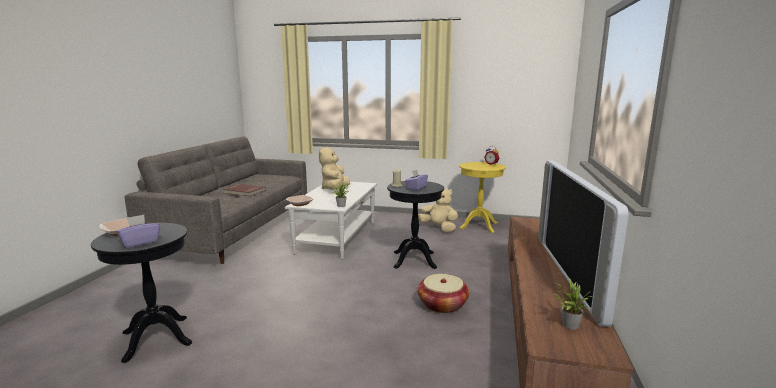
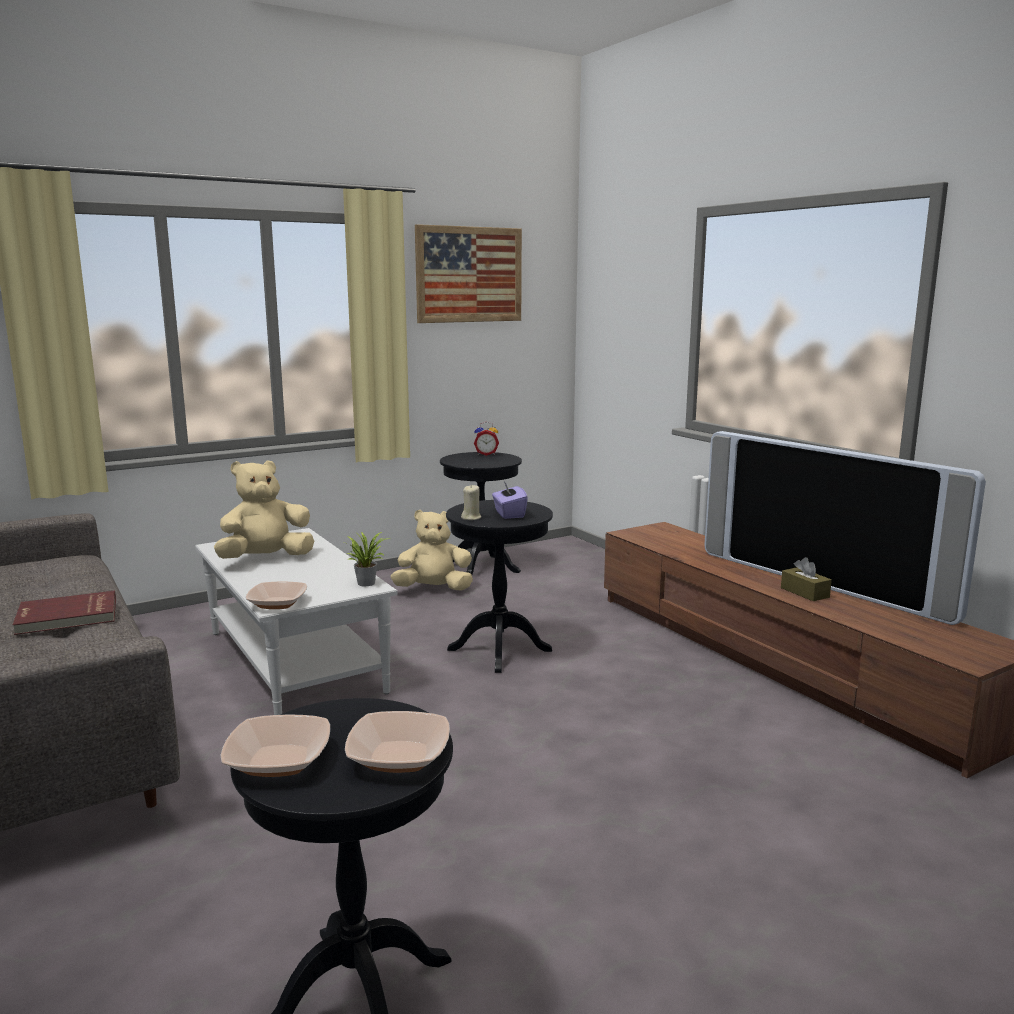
camera: 45 degrees left, 0 degrees up
purple tissue box [116,215,160,248] -> bowl [345,711,450,773]
beige plush toy [319,147,350,190] -> beige plush toy turned 90 degrees clockwise [214,460,314,559]
basket [417,274,469,313] -> none
yellow side table [459,162,506,233] -> black side table [440,452,522,574]
potted plant [554,278,594,330] -> none
none -> picture [415,224,522,323]
none -> brown tissue box [781,557,832,601]

